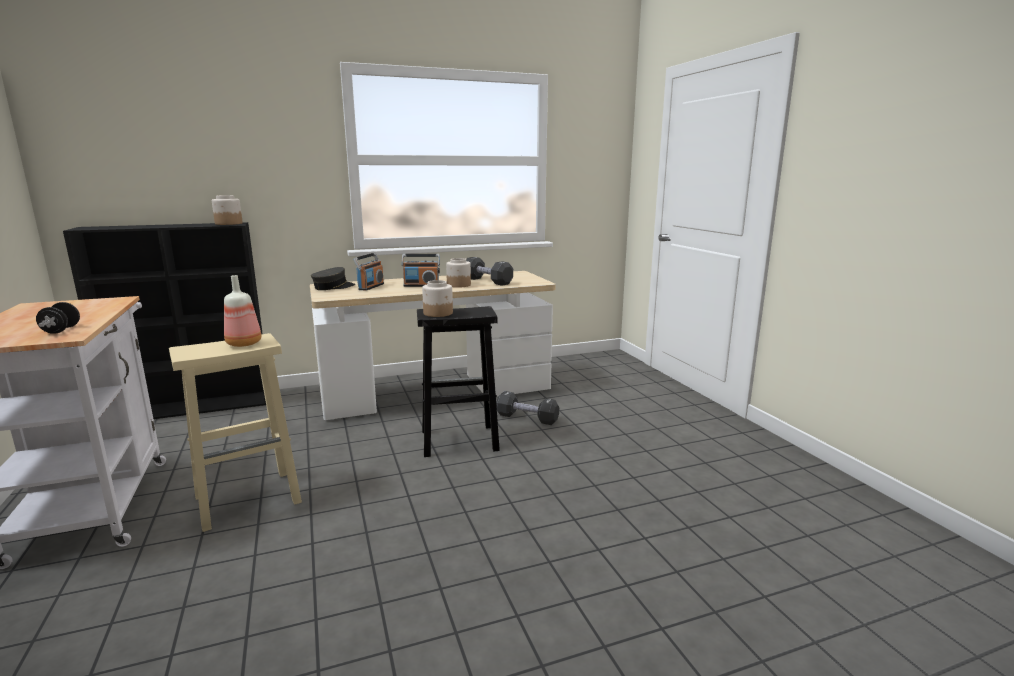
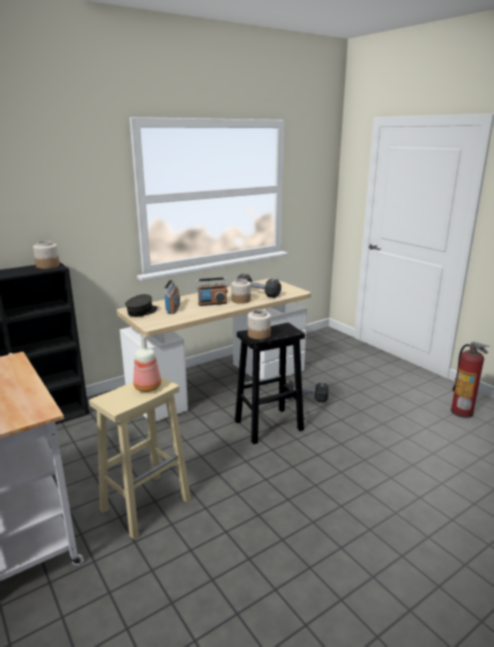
camera: 15 degrees left, 5 degrees up
black dumbbell [36,302,80,334] -> none
none -> fire extinguisher [451,342,489,418]

